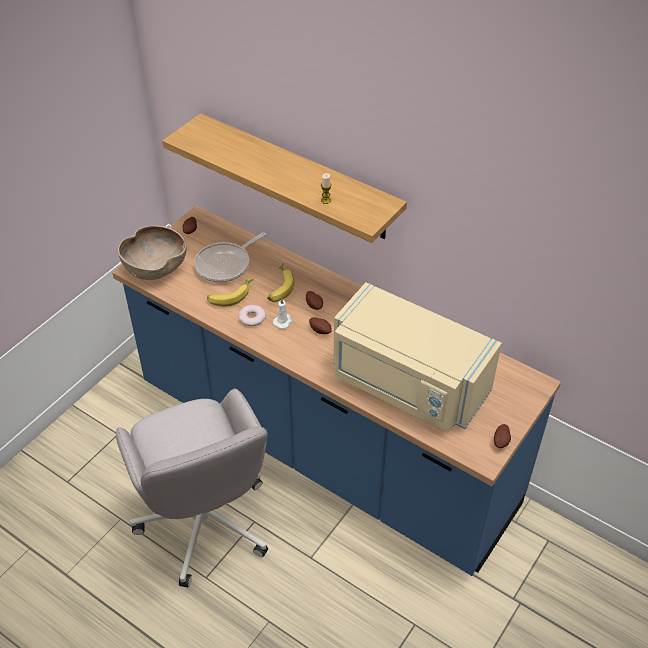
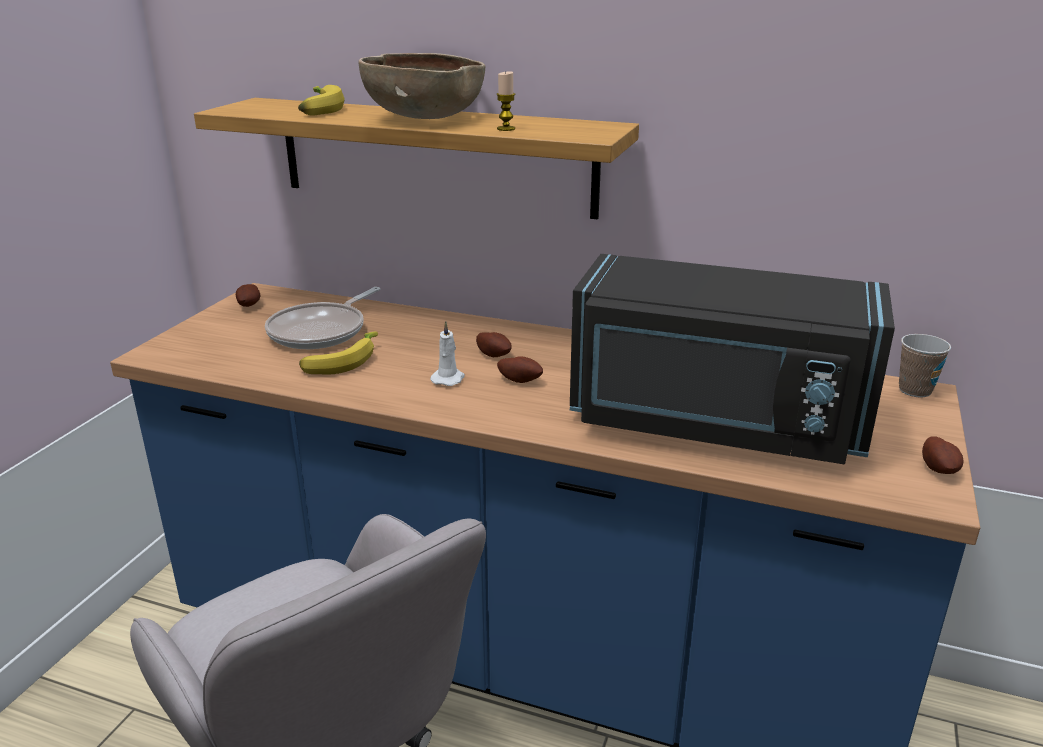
camera: 15 degrees left, 20 degrees down
brown bowl [118,225,187,280] -> brown bowl moved to [359,53,485,119]
donut [239,305,266,326] -> none
banana [267,263,295,302] -> banana moved to [298,85,345,116]
beige microwave [333,282,502,432] -> black microwave [570,254,895,464]
none -> cup [899,334,951,397]

